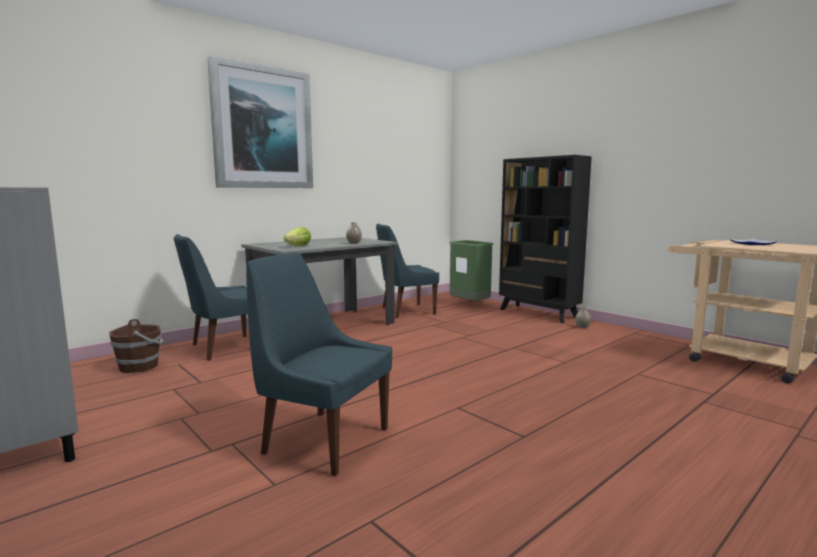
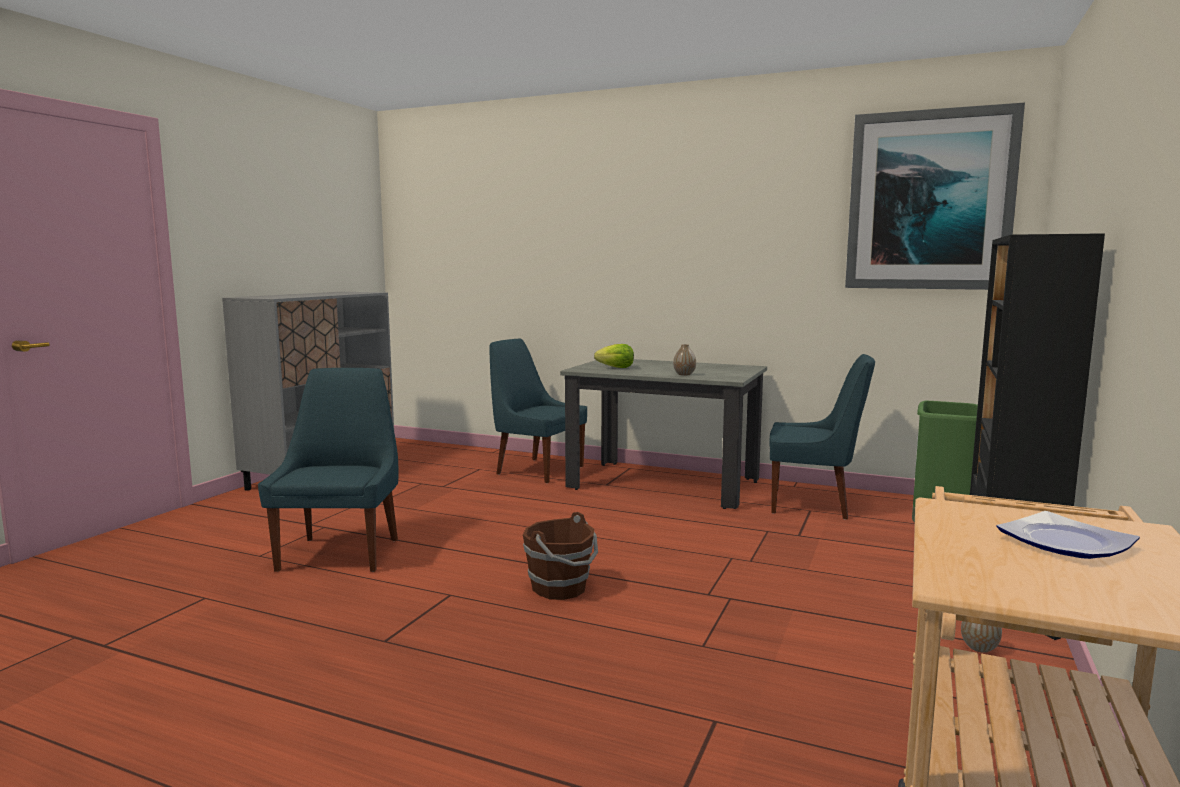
camera: 65 degrees right, 0 degrees up
brown bucket [109,319,164,373] -> brown bucket moved to [523,512,598,600]
picture [207,56,313,188] -> picture moved to [845,102,1025,290]
blue chair [376,224,439,318] -> blue chair turned 150 degrees clockwise [769,354,875,520]

